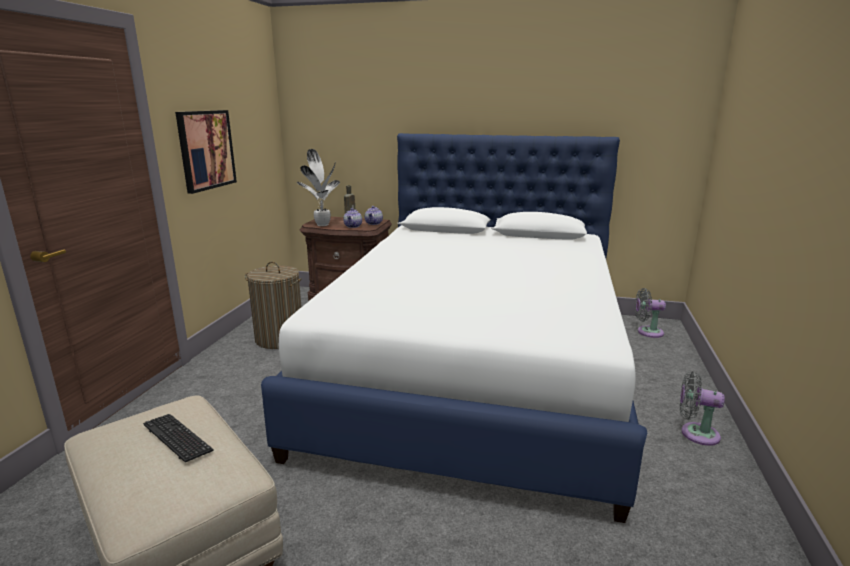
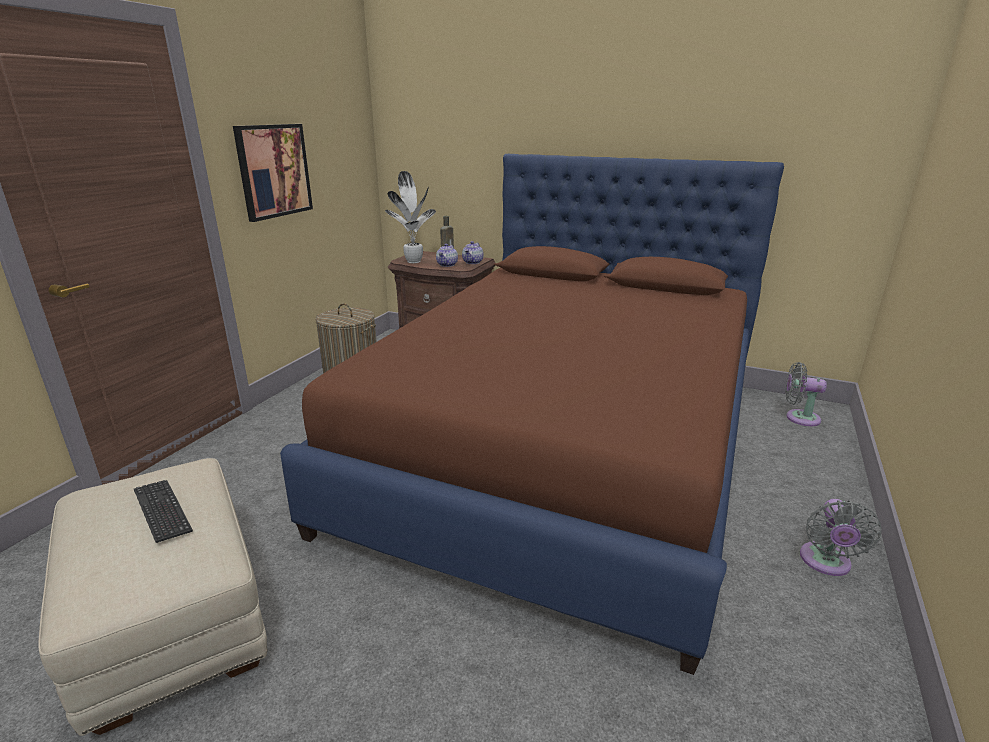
camera: 10 degrees right, 5 degrees up
white bed [261,133,647,523] -> brown bed [280,154,784,675]
grey fan [680,371,725,446] -> grey fan turned 105 degrees counterclockwise [800,499,882,576]

